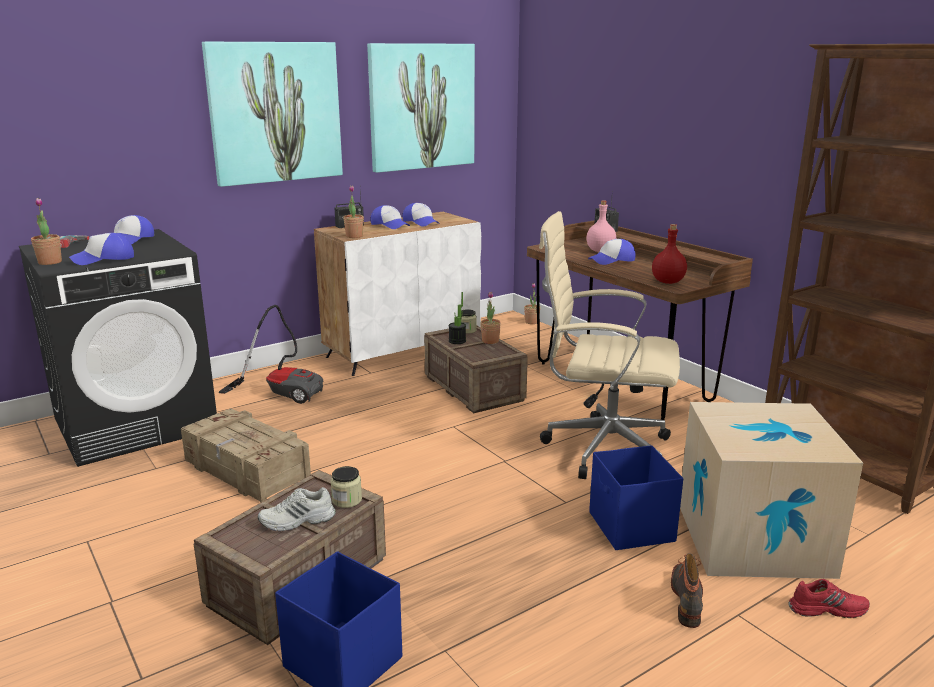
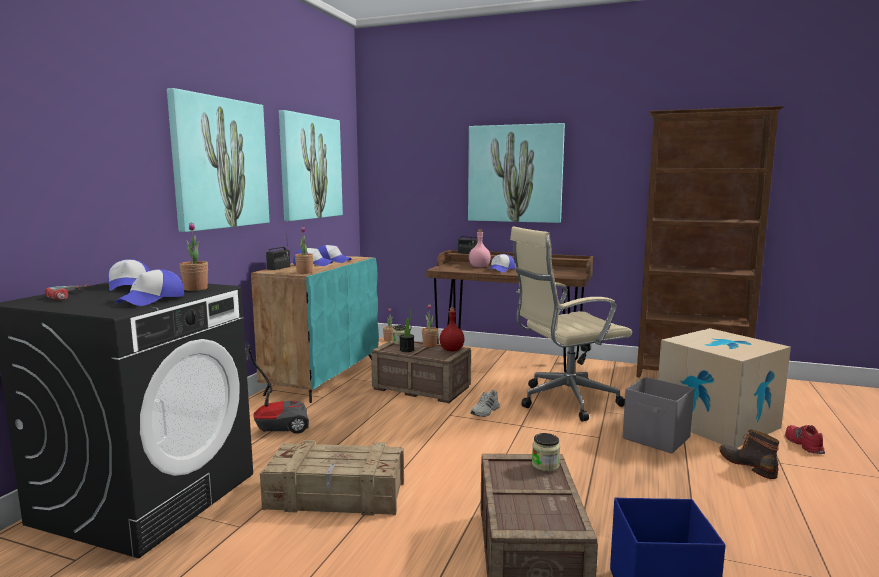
camera: 35 degrees left, 10 degrees down
potted plant [31,198,62,265] -> potted plant moved to [179,223,208,291]
white shoe [258,487,336,531] -> white shoe moved to [470,390,500,417]
white cabinet [314,212,481,376] -> turquoise cabinet [251,256,379,403]
blue storage box [589,445,683,550] -> grey storage box [623,377,694,454]
red bottle [652,224,687,284] -> red bottle moved to [440,307,464,351]
red shoe [789,579,870,618] -> red shoe turned 60 degrees counterclockwise [785,425,825,454]
none -> picture [468,123,565,223]

